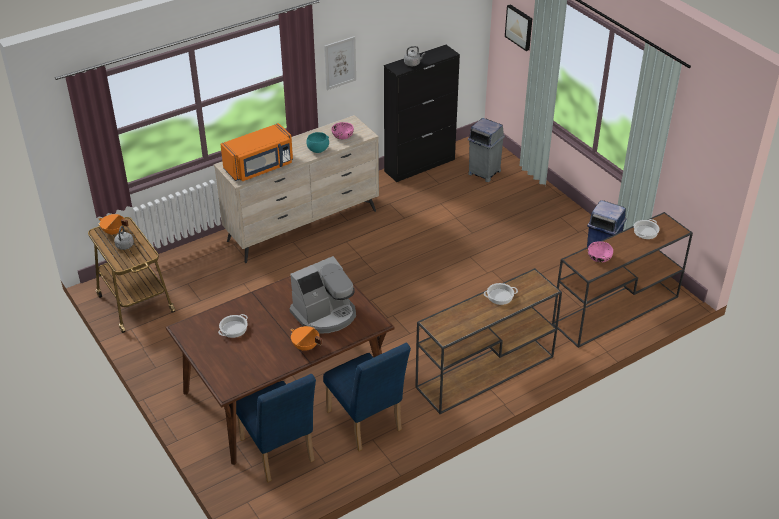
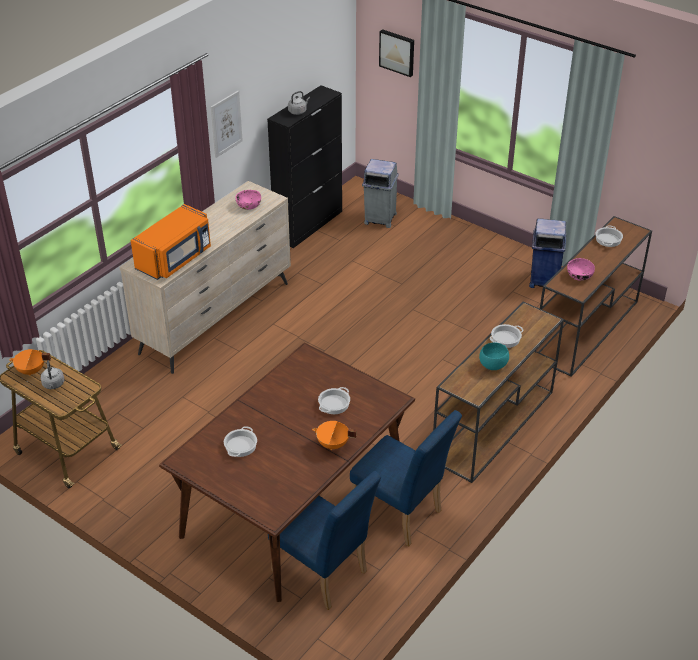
camera: 20 degrees left, 0 degrees up
coffee machine [290,256,356,334] -> cooking pot [318,387,350,414]
turquoise bowl [306,132,329,153] -> turquoise bowl moved to [479,342,509,370]

